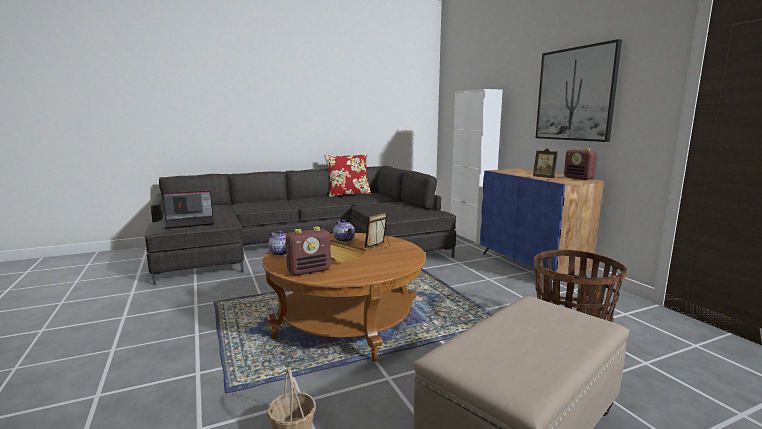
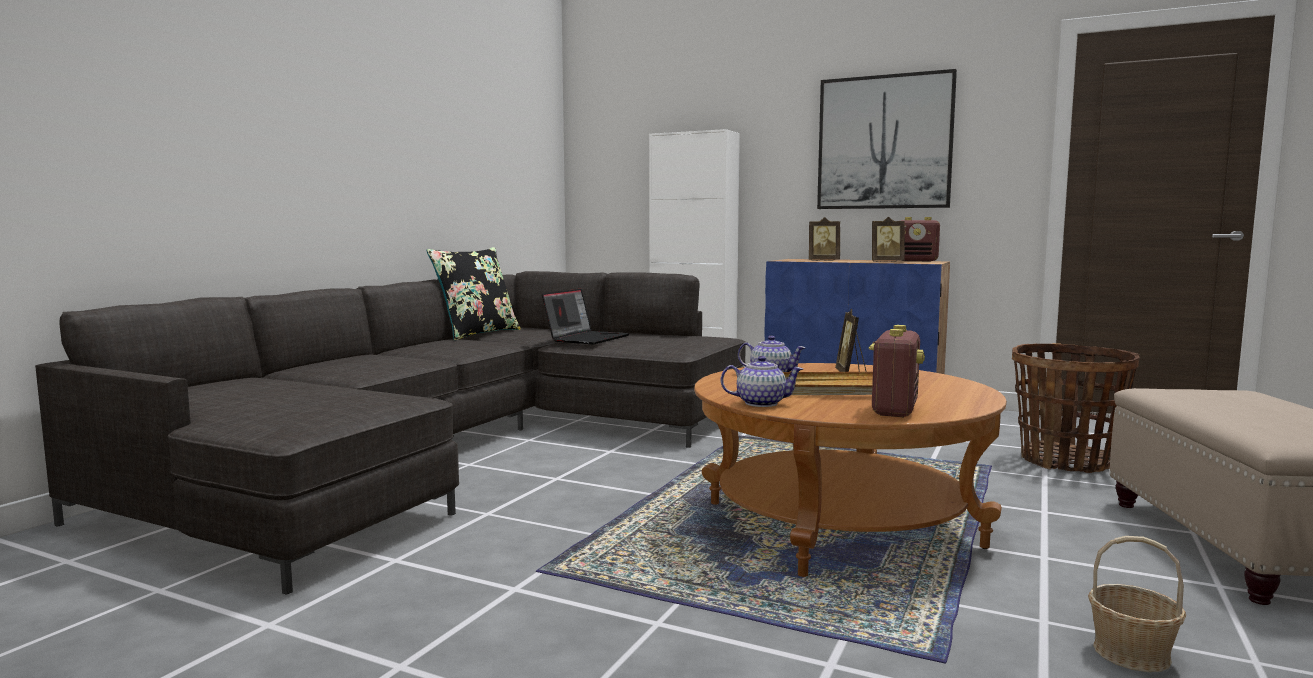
camera: 40 degrees left, 5 degrees down
laptop [163,190,214,229] -> laptop moved to [542,289,629,344]
red pillow [324,153,372,197] -> black pillow [426,247,521,340]
none -> picture frame [809,217,840,261]

